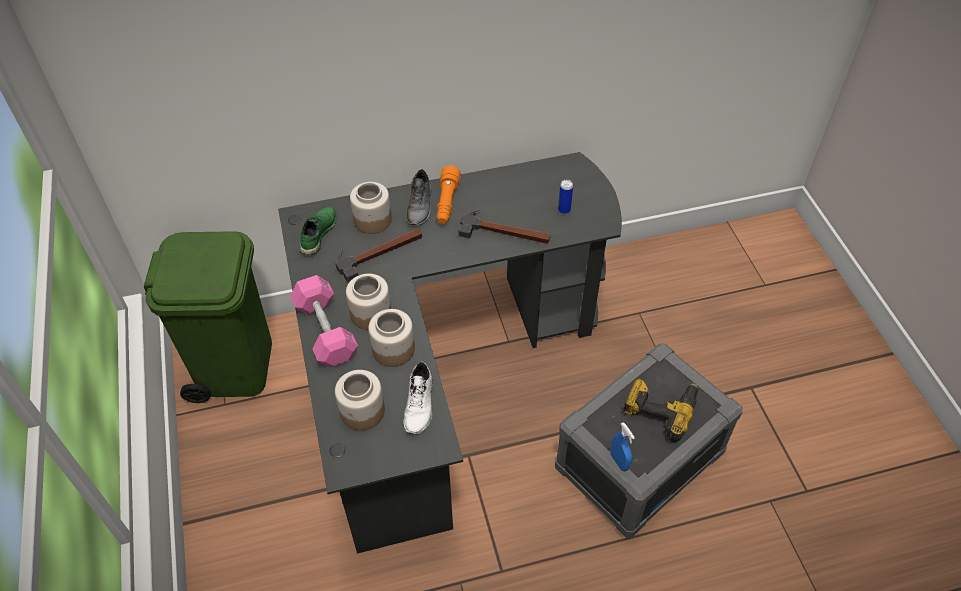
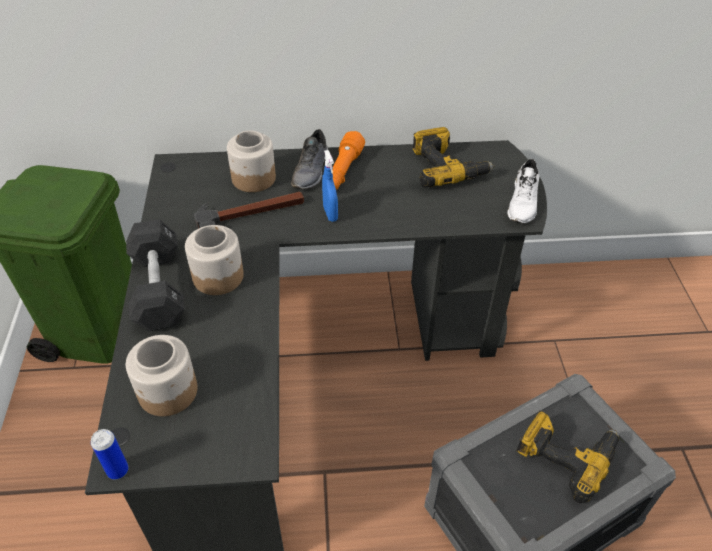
camera: 10 degrees right, 5 degrees down
pink dumbbell [290,275,358,367] -> black dumbbell [126,219,185,331]
green shoe [300,207,337,255] -> none
jar [368,309,415,367] -> none
white shoe [403,362,433,434] -> white shoe moved to [507,159,540,223]
hammer [459,210,550,244] -> none
can [558,180,573,214] -> can moved to [91,429,128,479]
blue spray bottle [610,422,635,471] -> blue spray bottle moved to [322,150,338,222]
none -> power drill [413,127,494,188]

